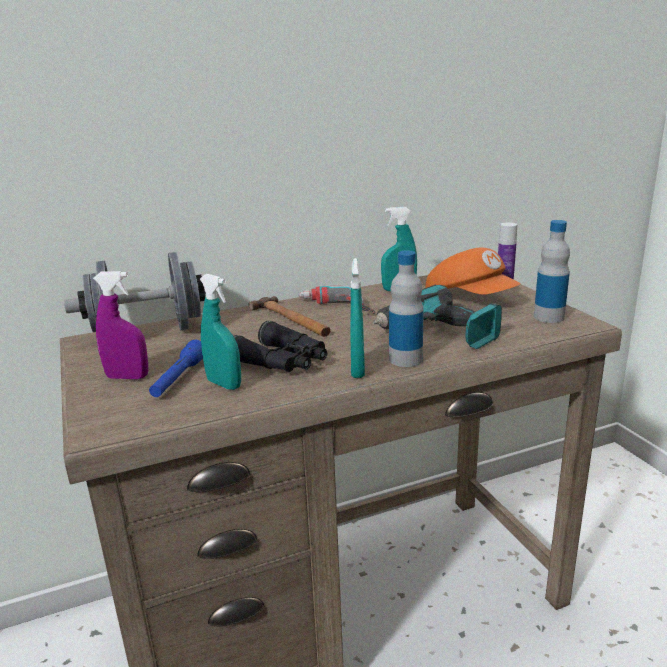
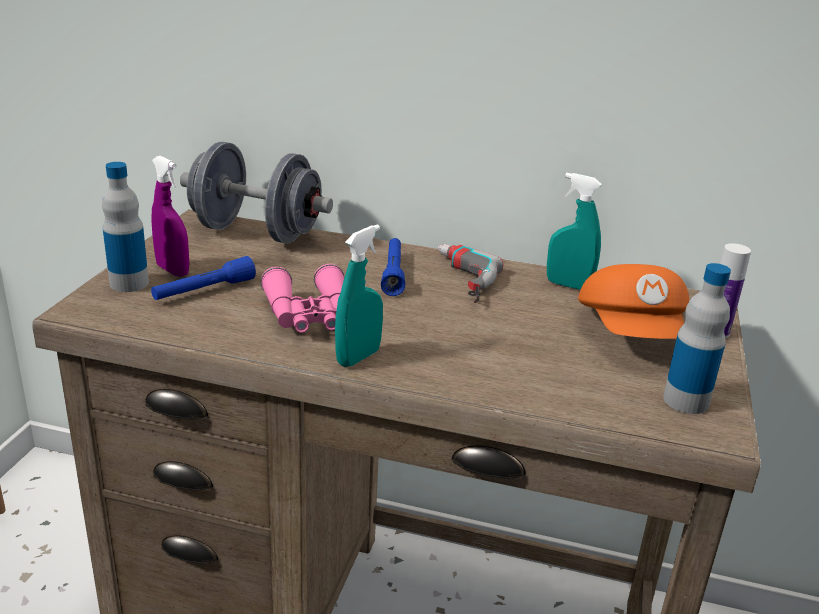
camera: 35 degrees right, 5 degrees up
turquoise spray bottle [200,274,241,390] -> none
black binoculars [234,321,327,372] -> pink binoculars [261,264,345,333]
hammer [249,296,330,337] -> blue flashlight [381,238,405,296]
power drill [373,285,502,349] -> none
bottle [389,250,424,367] -> bottle moved to [102,162,149,292]

